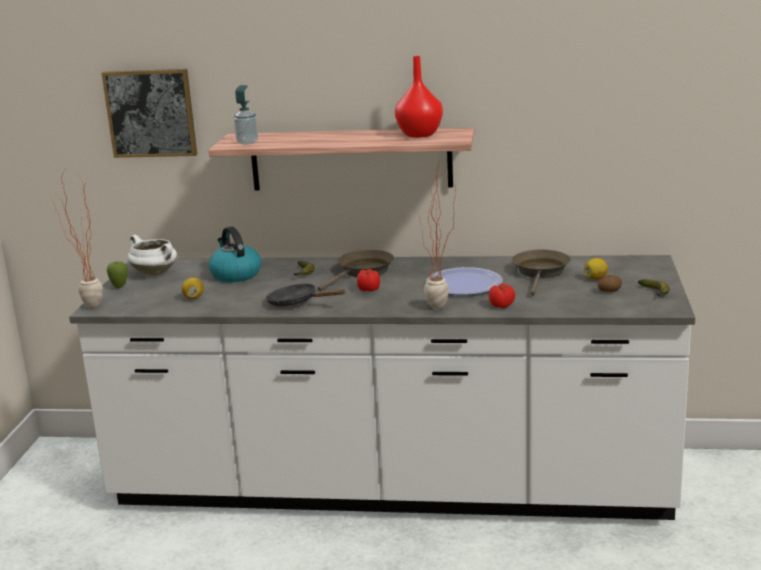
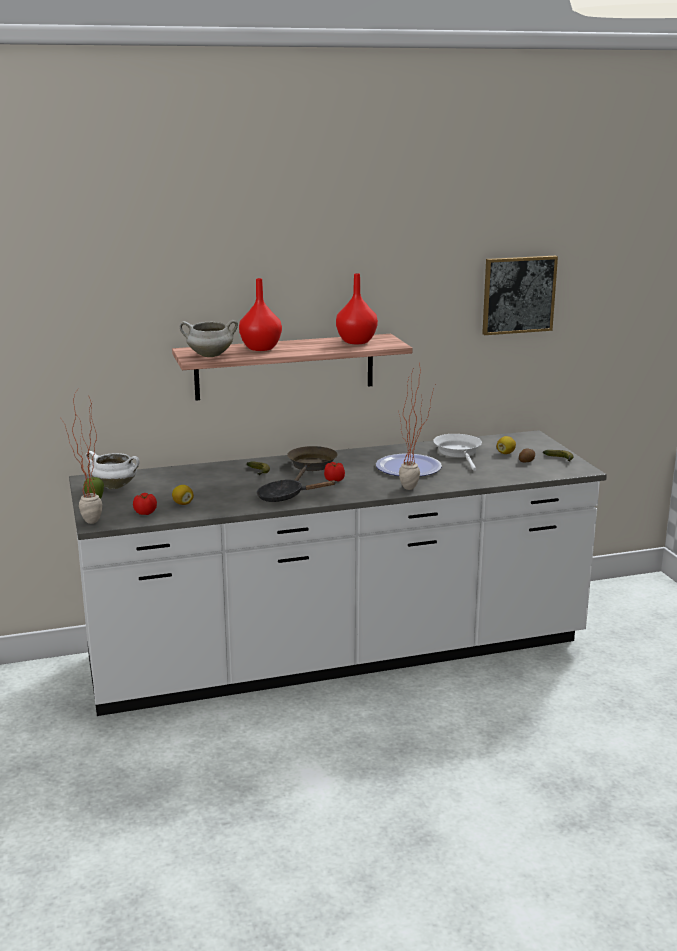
camera: 25 degrees left, 0 degrees up
picture [102,69,197,158] -> picture moved to [482,256,558,335]
kettle [209,227,261,282] -> none
soap dispenser [234,85,258,145] -> white cooking pot [180,320,238,357]
tomato [489,283,515,308] -> tomato moved to [133,493,157,515]
brown frying pan [512,249,571,296] -> white frying pan [433,434,482,471]
none -> red vase [239,278,282,351]

